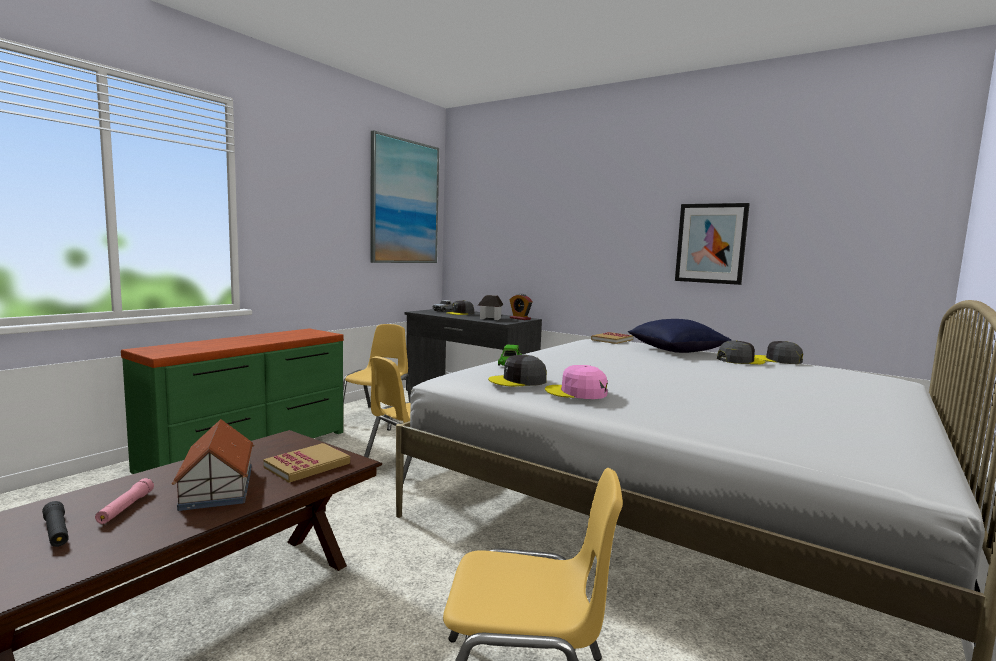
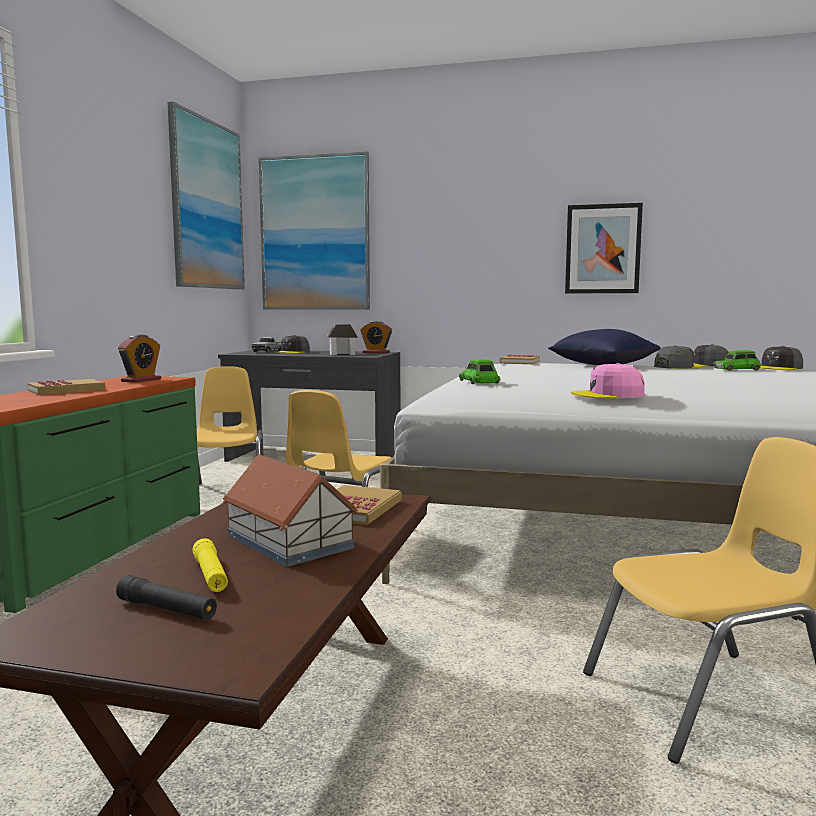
camera: 20 degrees left, 0 degrees up
pink flashlight [95,478,154,524] -> yellow flashlight [193,538,228,592]
grey cap [488,355,547,387] -> grey cap moved to [760,346,803,370]
none -> book [27,379,105,395]
none -> alarm clock [118,334,161,383]
none -> picture [259,151,370,310]
none -> green toy car [713,350,761,371]

